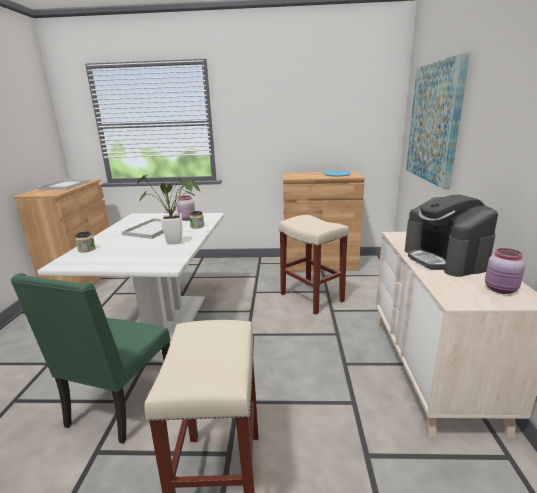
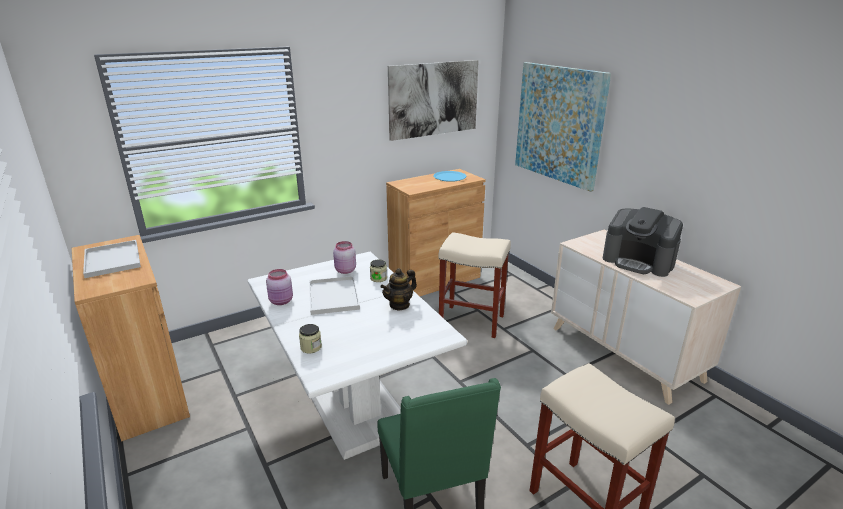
camera: 35 degrees left, 5 degrees up
potted plant [137,174,200,245] -> teapot [380,268,417,311]
pink jar [485,248,525,294] -> pink jar moved to [266,269,293,305]
none -> picture [388,60,479,141]

